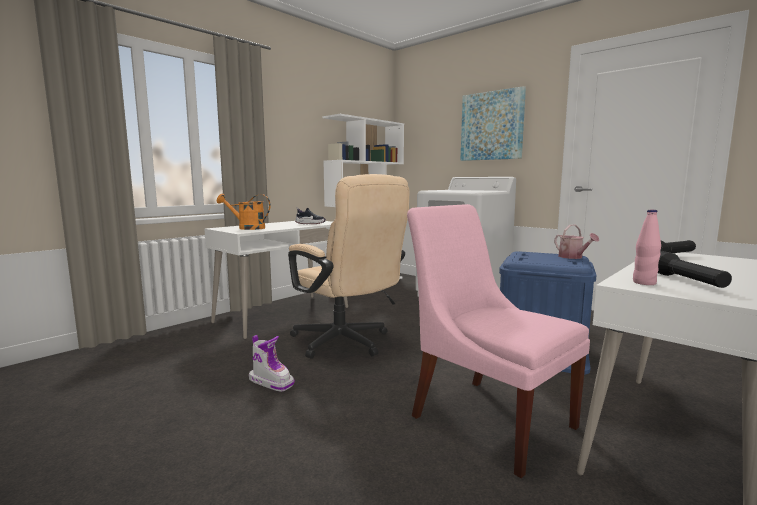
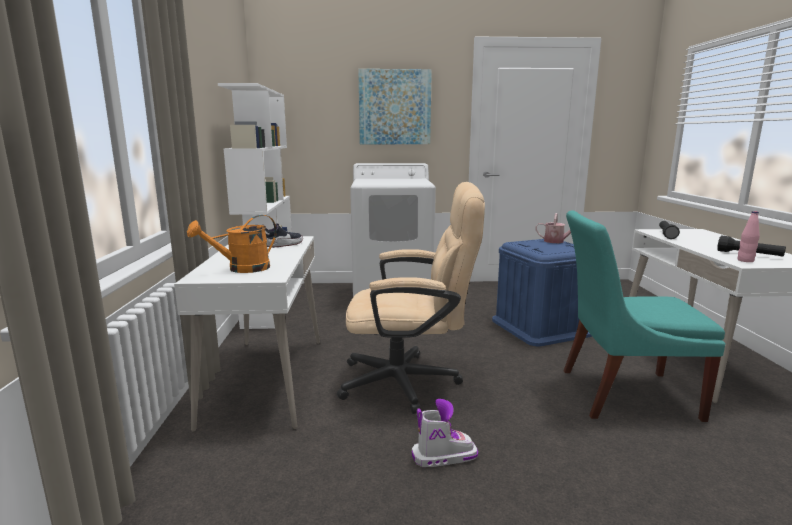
camera: 45 degrees left, 5 degrees up
pink chair [407,204,590,478] -> turquoise chair [563,211,725,422]

